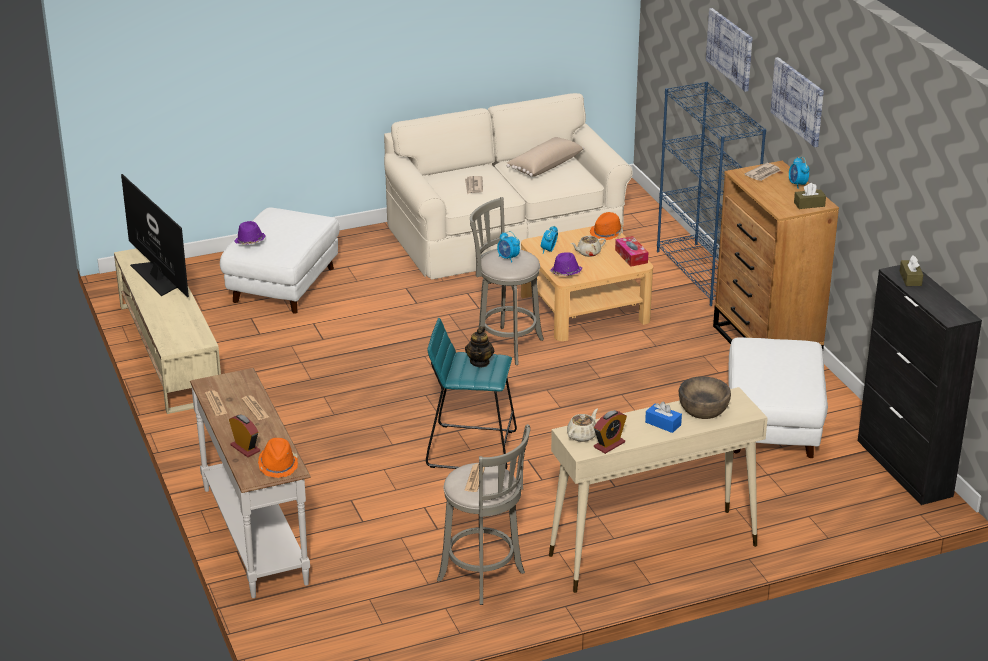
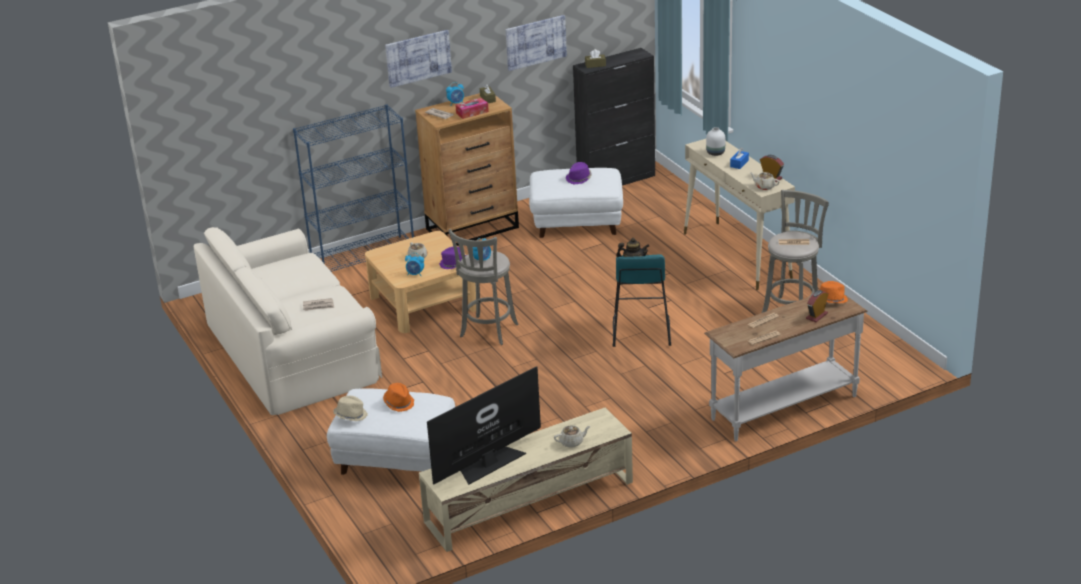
camera: 95 degrees left, 0 degrees up
purple hat [234,221,266,245] -> purple hat moved to [566,162,592,185]
beige pillow [507,137,584,177] -> none
orange hat [590,212,623,240] -> orange hat moved to [383,383,414,412]
tissue box [615,236,649,267] -> tissue box moved to [455,98,489,119]
brown bowl [679,376,731,419] -> white vase [706,127,725,156]
picture [706,8,752,92] -> picture moved to [506,15,567,71]
none -> beige hat [333,396,368,421]
none -> beige teapot [554,425,590,448]

